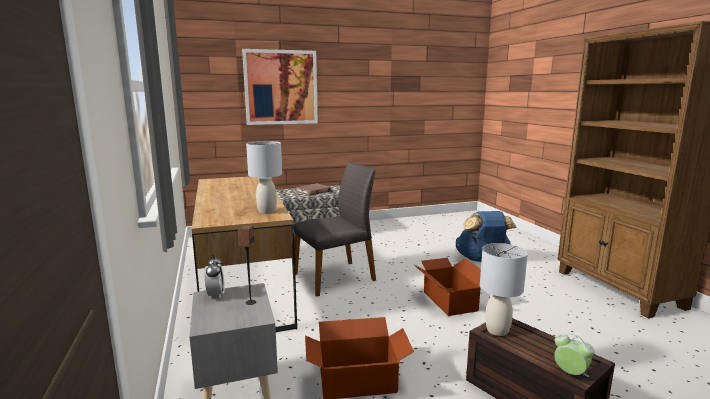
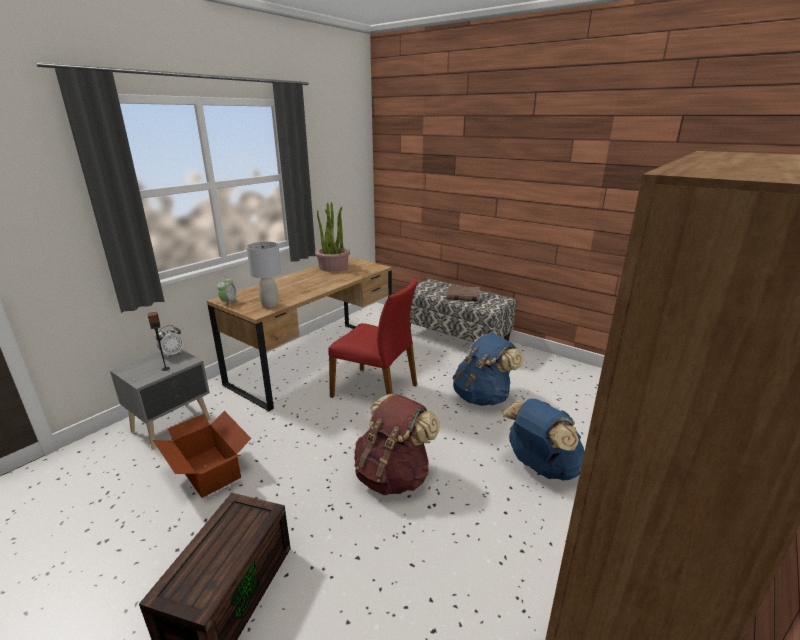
camera: 55 degrees right, 10 degrees up
picture [242,49,318,125] -> none
grey chair [294,162,376,297] -> red chair [329,278,418,398]
cardboard box [413,258,481,316] -> brown backpack [354,394,440,495]
grey table lamp [480,243,528,336] -> none
alarm clock [554,334,594,377] -> alarm clock moved to [217,277,237,306]
none -> potted plant [315,202,350,272]
none -> blue backpack [453,333,524,406]

